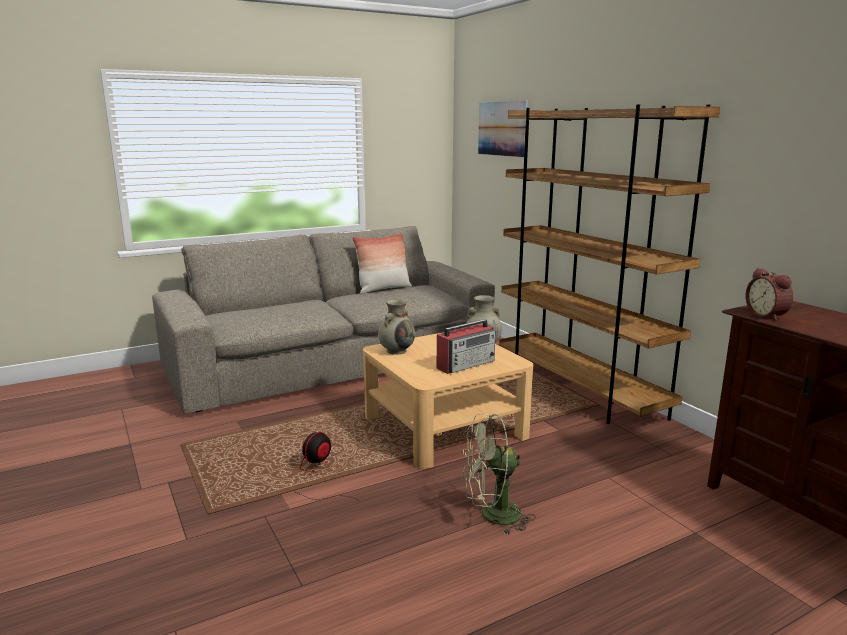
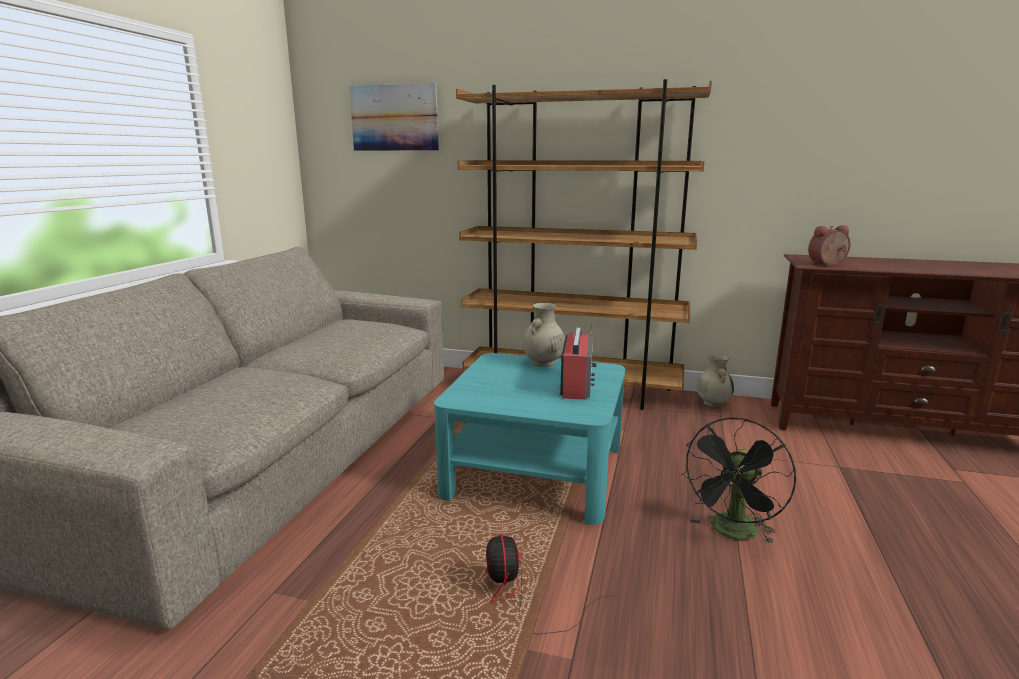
camera: 45 degrees left, 0 degrees up
pillow [352,233,412,294] -> none
beige coffee table [363,332,533,469] -> turquoise coffee table [434,353,625,525]
beige vase [378,299,415,355] -> beige vase moved to [697,354,734,407]
green fan [462,413,536,536] -> black fan [682,417,796,544]
alarm clock [746,268,793,321] -> alarm clock turned 135 degrees clockwise [808,225,850,266]

